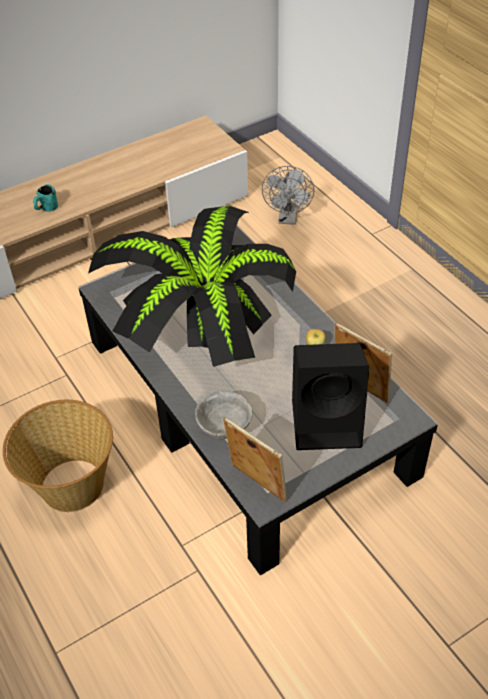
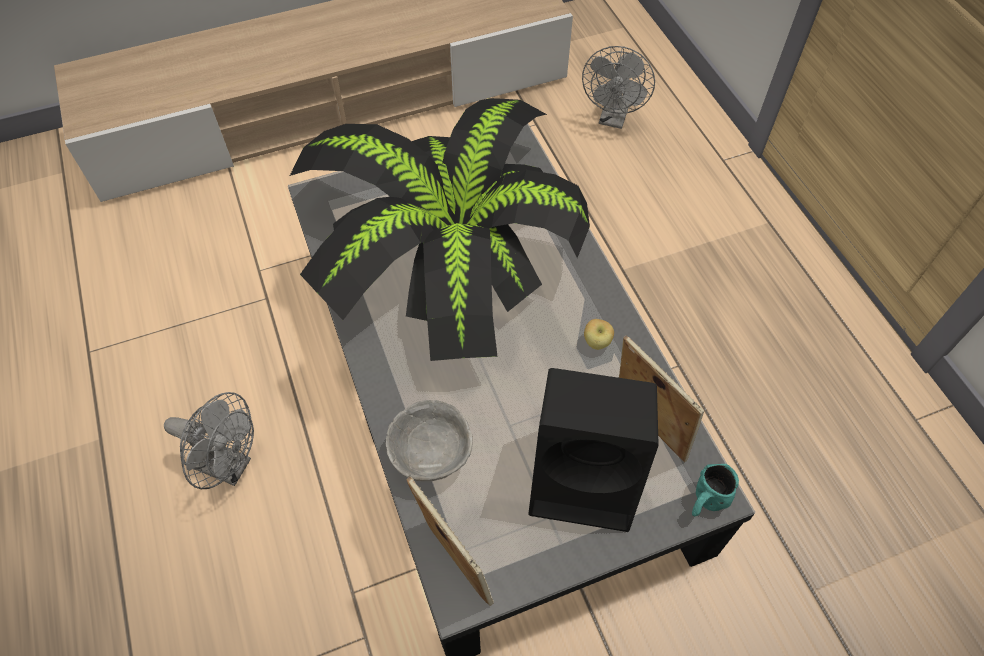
camera: 10 degrees right, 10 degrees up
basket [3,400,113,512] -> grey fan [164,392,254,489]
turquoise mug [33,184,58,212] -> turquoise mug moved to [692,464,739,516]

